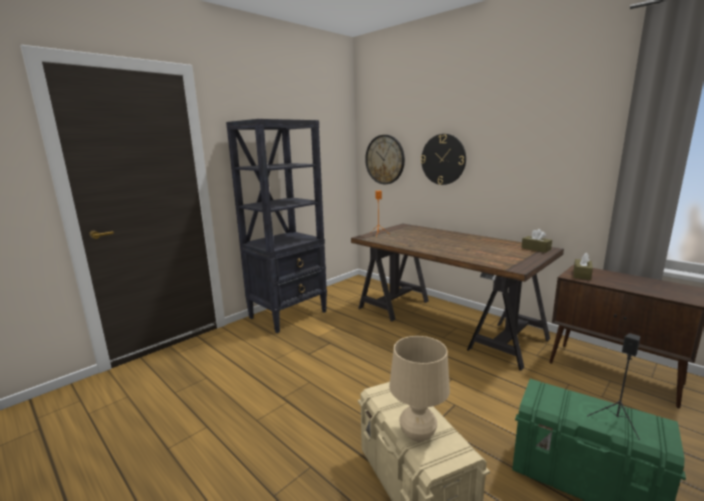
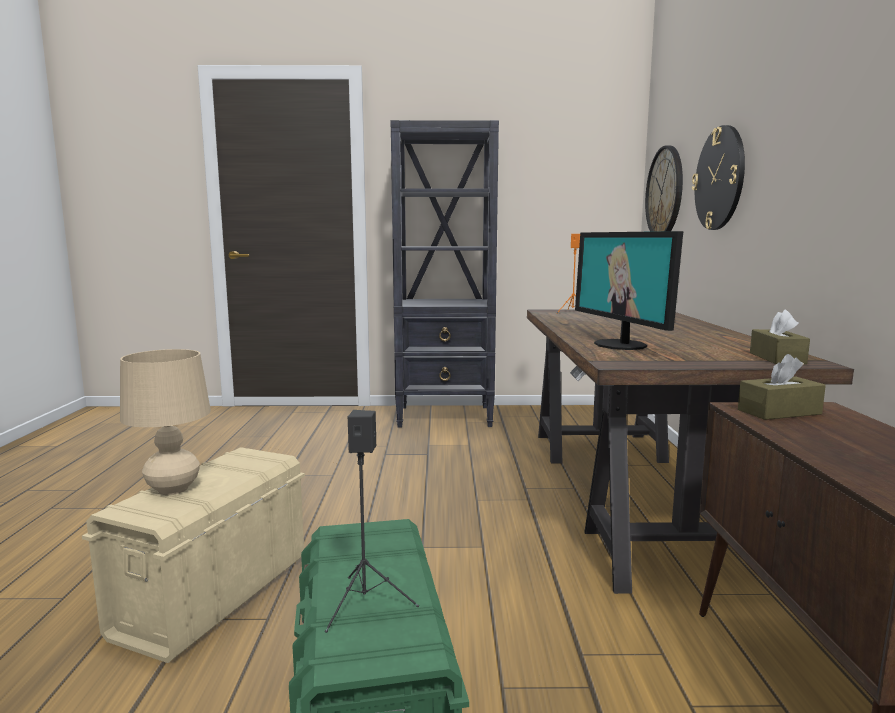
camera: 45 degrees right, 5 degrees down
none -> monitor [575,231,683,350]

